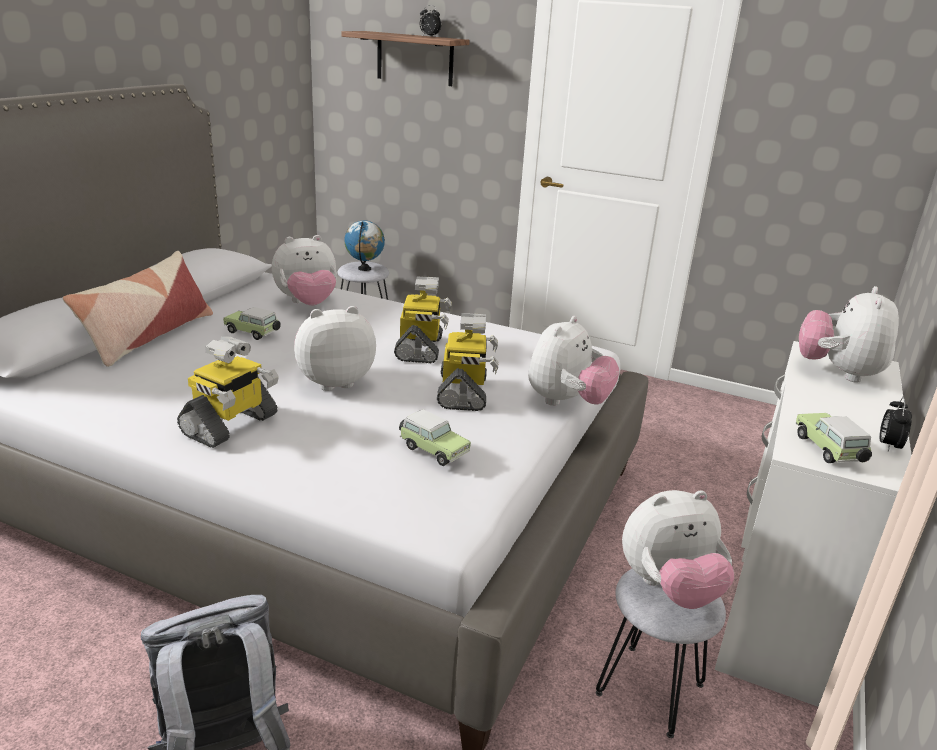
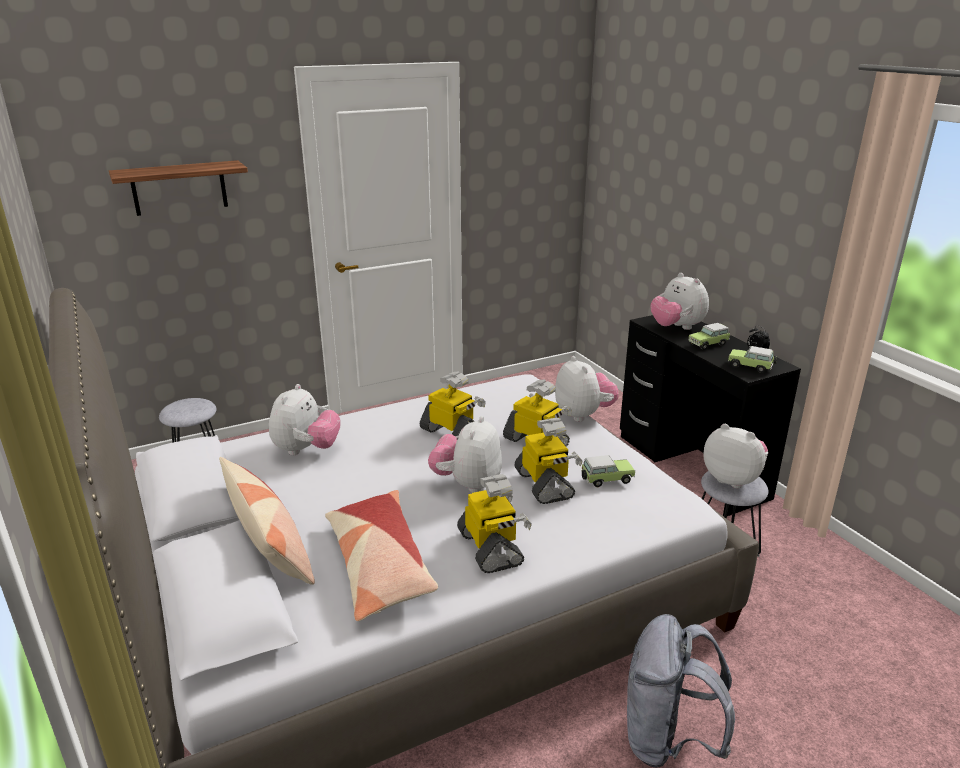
camera: 50 degrees left, 0 degrees up
toy car [223,307,281,340] -> toy car moved to [688,323,730,350]
globe [344,221,385,271] -> none
alarm clock [420,5,441,37] -> none
plush toy [622,490,734,609] -> plush toy turned 75 degrees counterclockwise [703,424,768,488]
white desk [715,341,912,707] -> black desk [620,315,801,516]
none -> pillow [325,490,438,621]
none -> toy robot [514,418,583,504]

